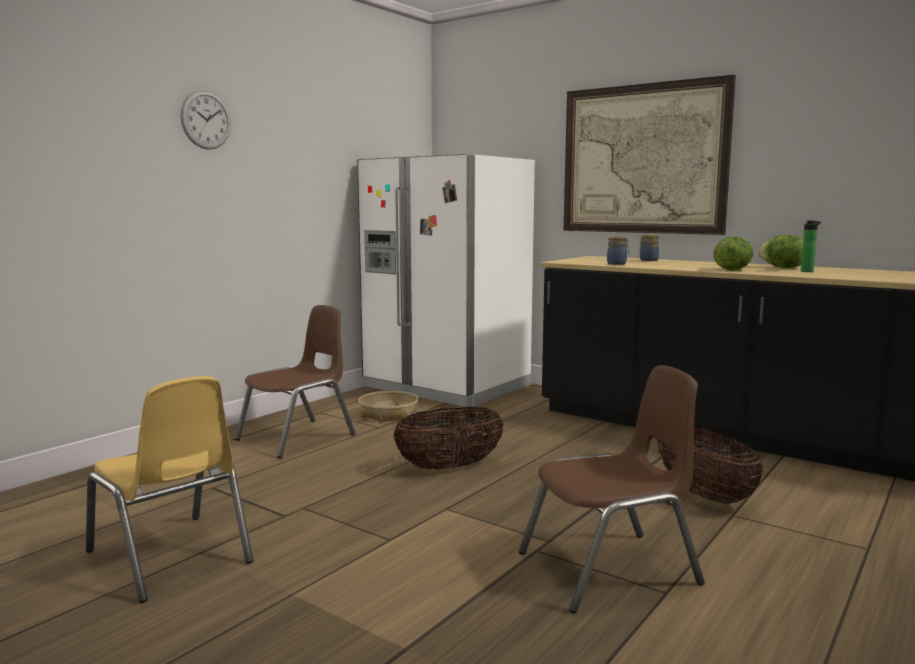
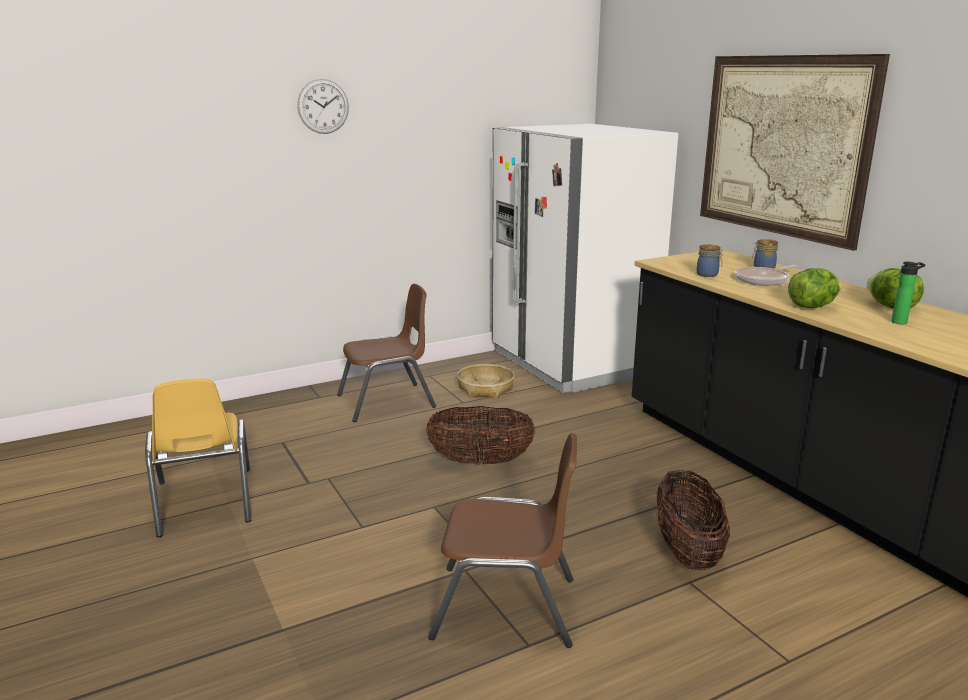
camera: 25 degrees right, 10 degrees up
none -> frying pan [735,265,797,286]

